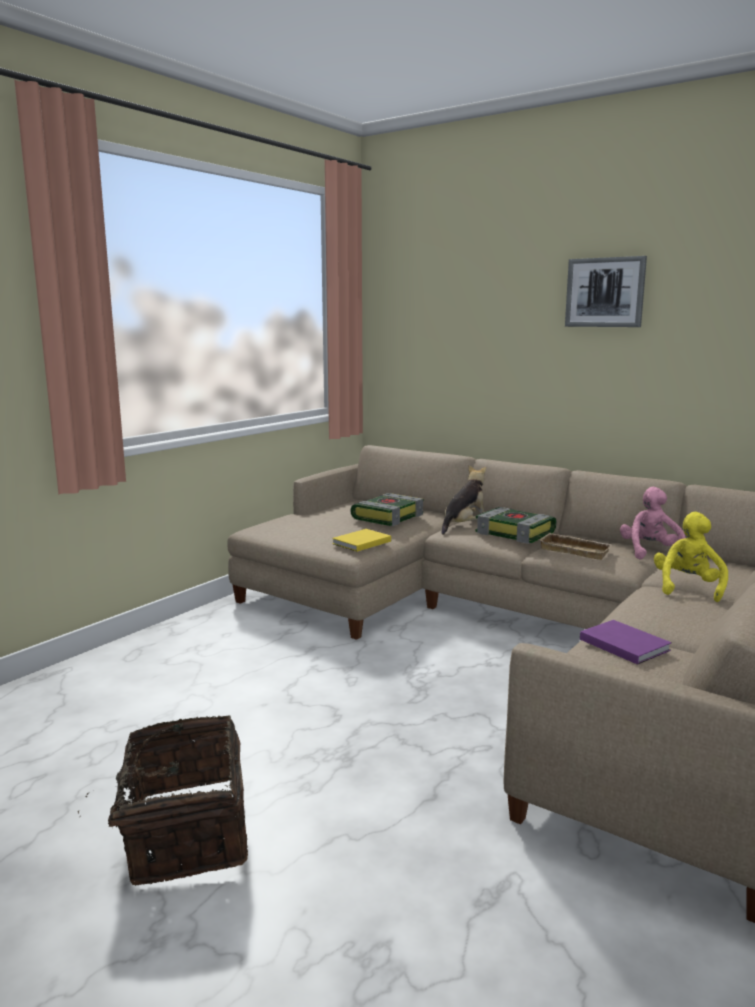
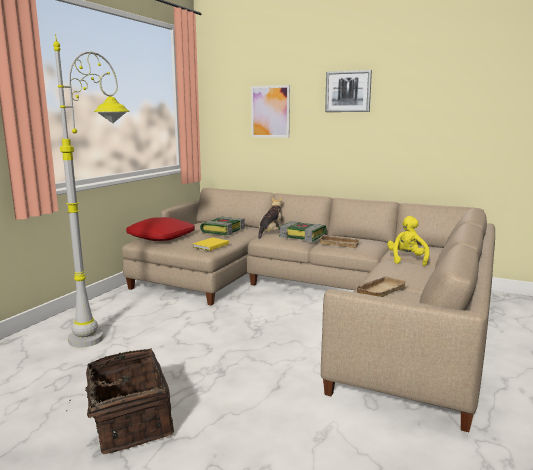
camera: 10 degrees left, 0 degrees up
purple book [580,620,672,665] -> beige tray [355,276,407,297]
pink plush toy [620,487,686,560] -> none
none -> grey floor lamp [53,34,130,348]
none -> red pillow [126,217,195,241]
none -> picture [251,85,290,138]

